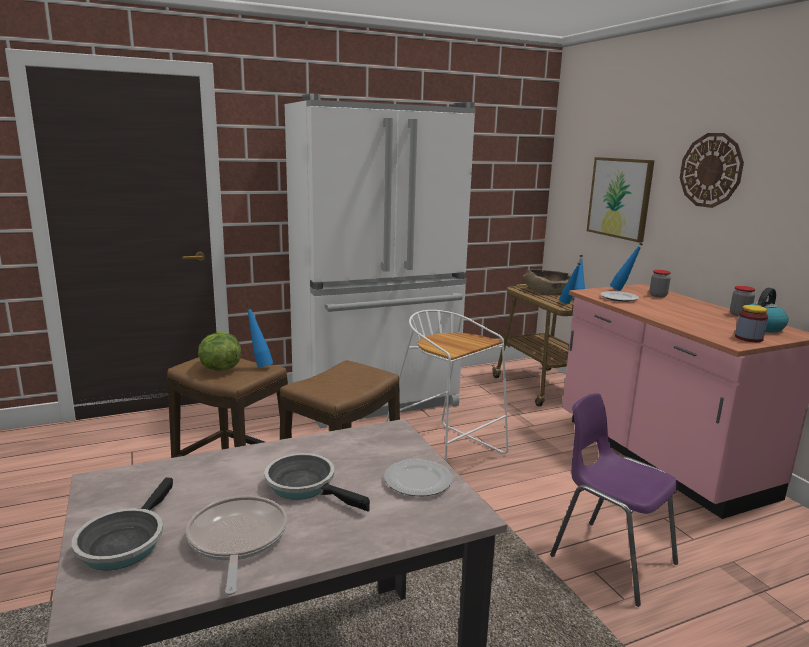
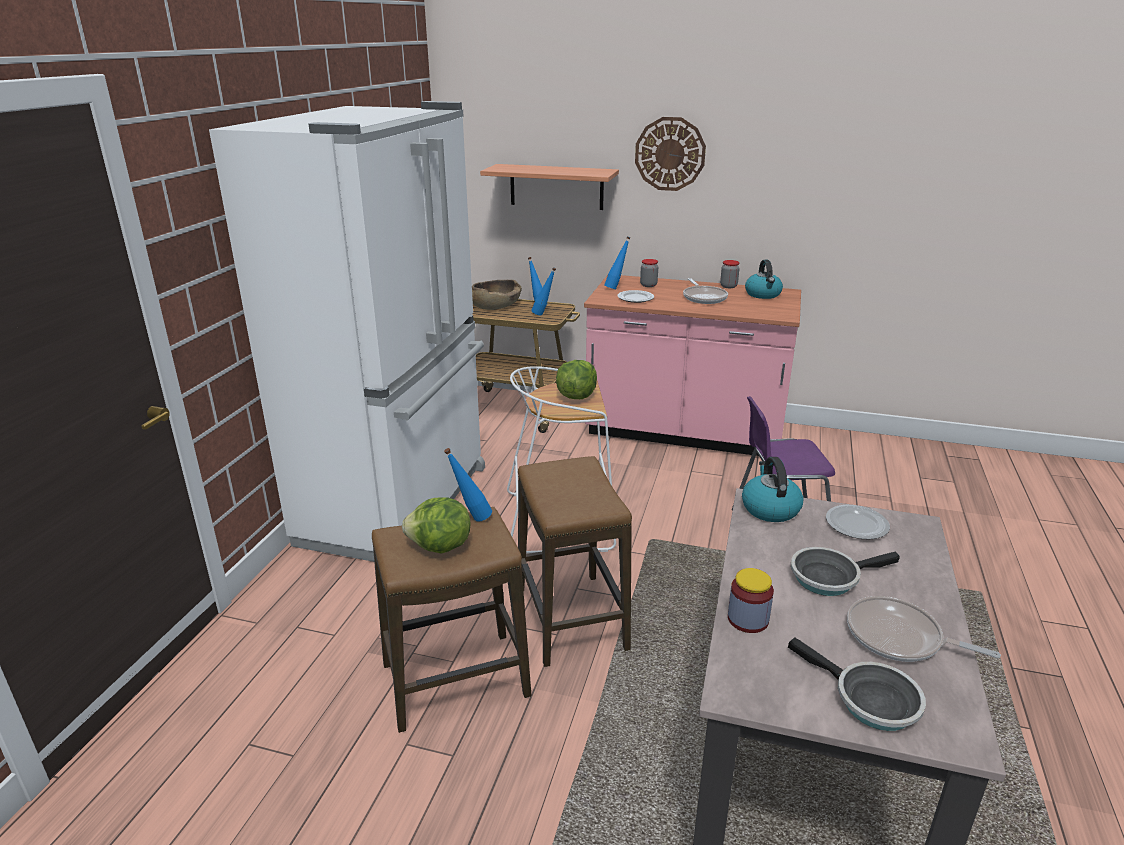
camera: 50 degrees left, 10 degrees up
picture [587,157,655,243] -> shelf [480,164,619,210]
jar [735,305,768,342] -> jar moved to [728,568,774,633]
none -> lettuce [556,360,597,399]
none -> frying pan [683,278,728,304]
none -> kettle [742,457,803,522]

